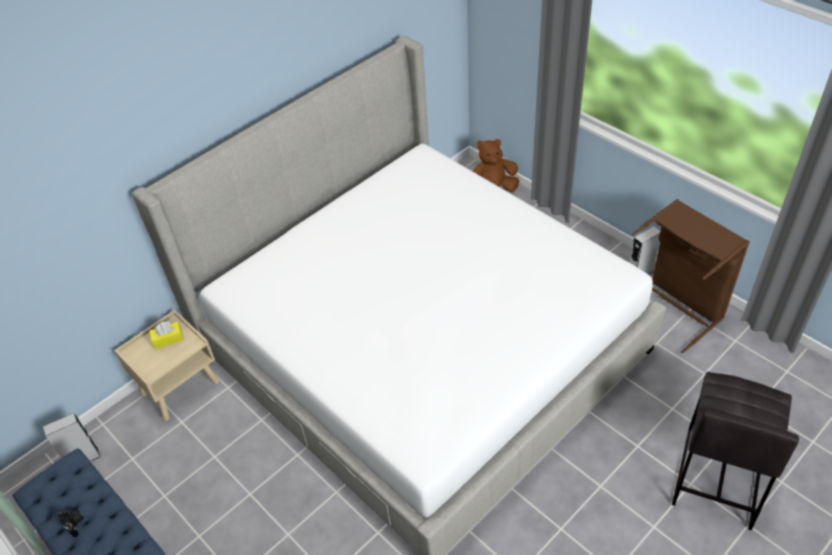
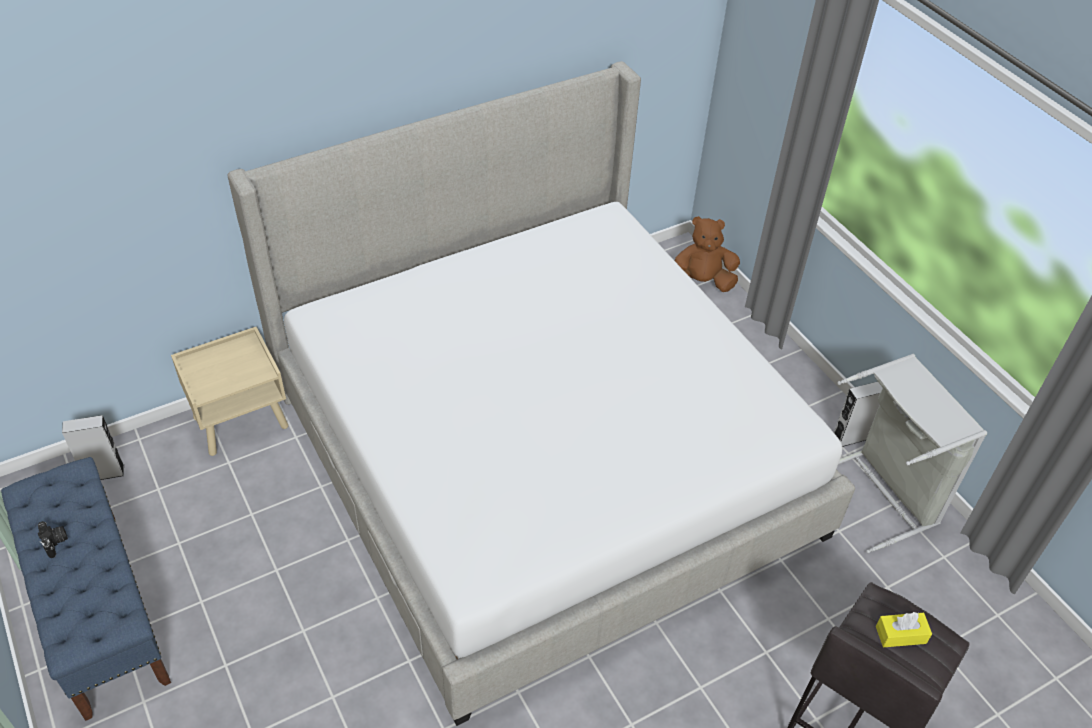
camera: 10 degrees right, 0 degrees up
yellow tissue box [149,321,184,349] -> yellow tissue box moved to [876,612,932,647]
brown laundry basket [632,199,750,353] -> grey laundry basket [837,354,987,553]

